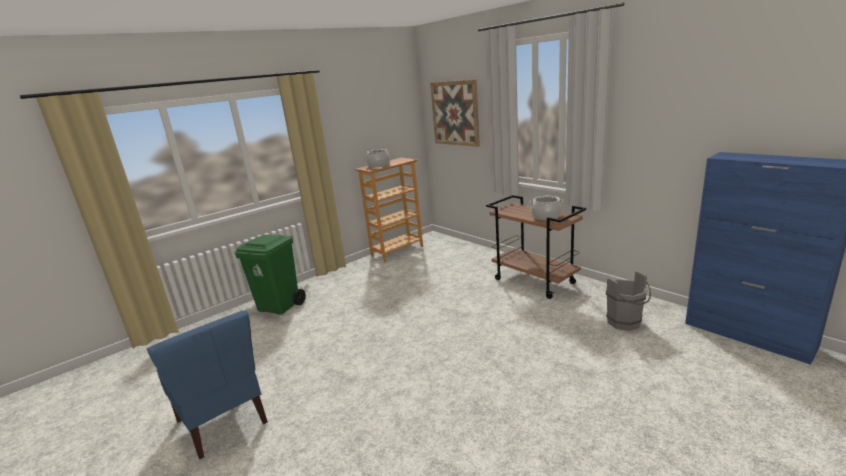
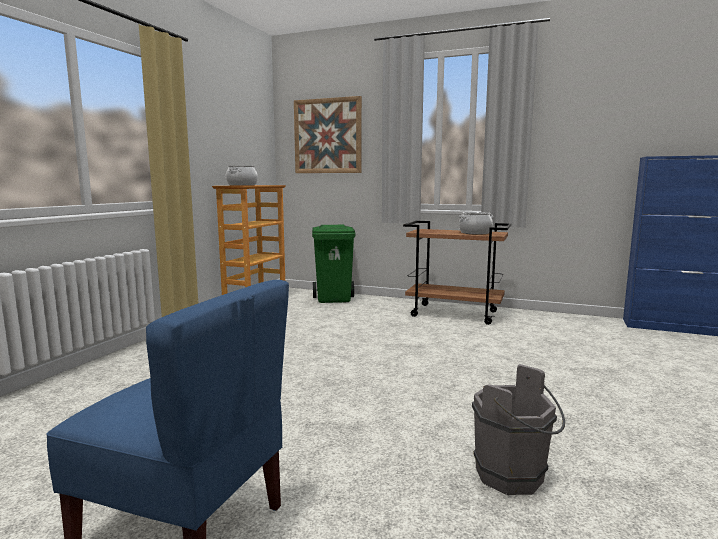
camera: 30 degrees left, 10 degrees down
green trash can [235,234,306,315] -> green trash can moved to [312,225,355,303]
grey bucket [606,271,651,331] -> grey bucket moved to [472,364,565,495]

